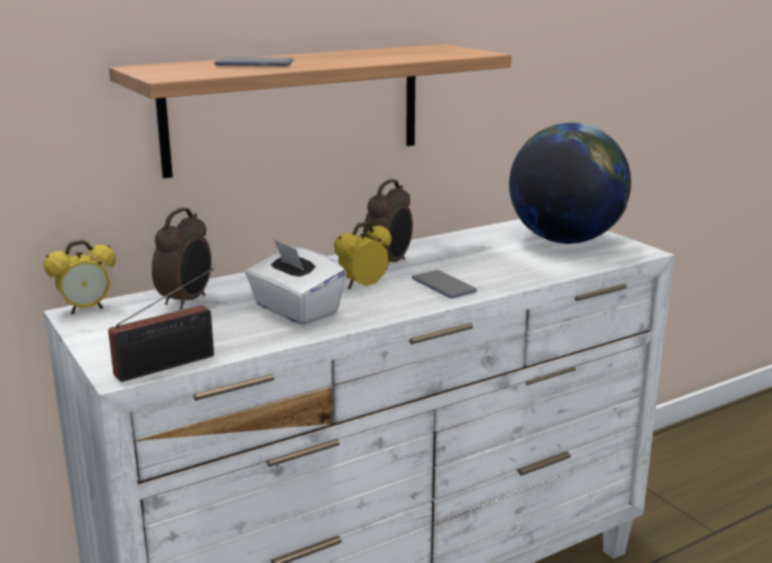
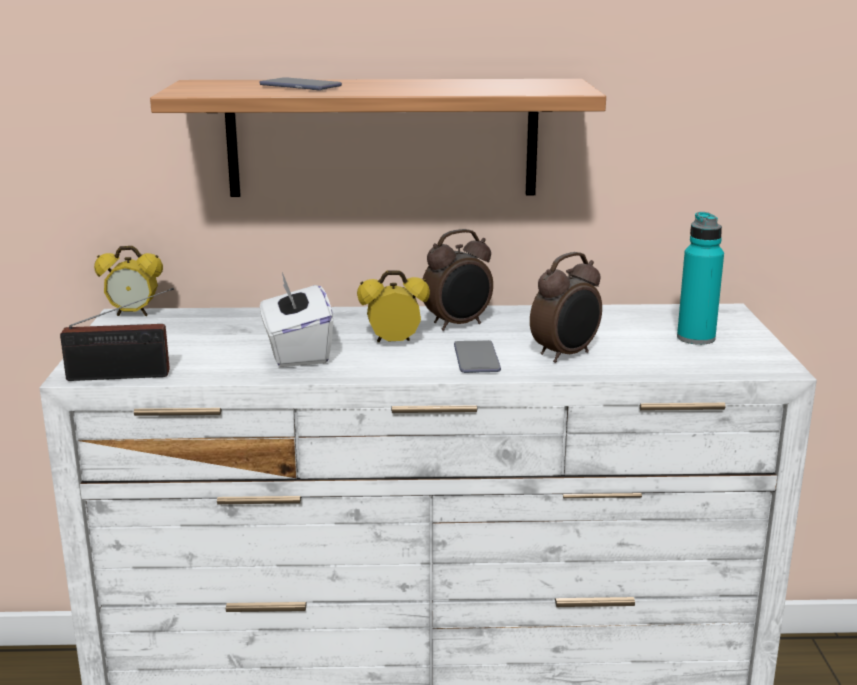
camera: 30 degrees right, 0 degrees up
alarm clock [152,208,212,310] -> alarm clock moved to [530,252,602,363]
globe [509,123,631,244] -> turquoise bottle [677,212,724,345]

